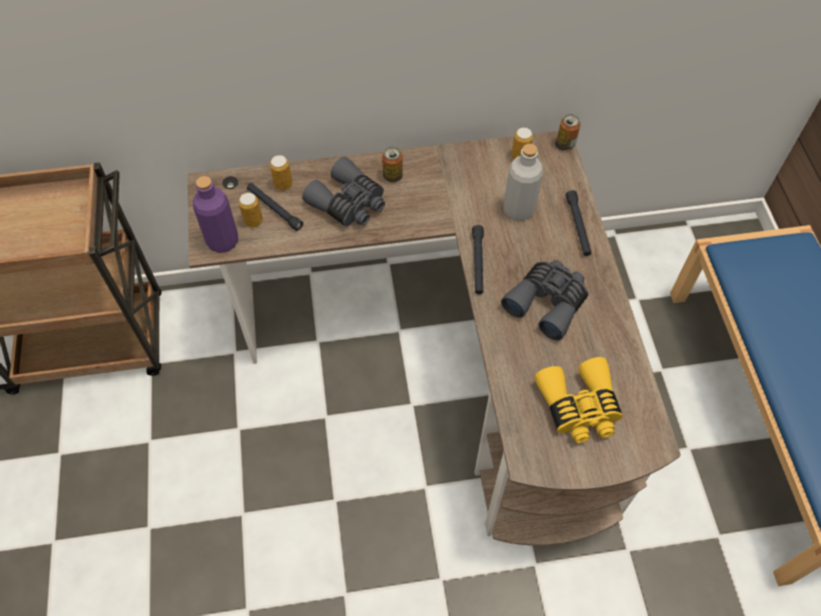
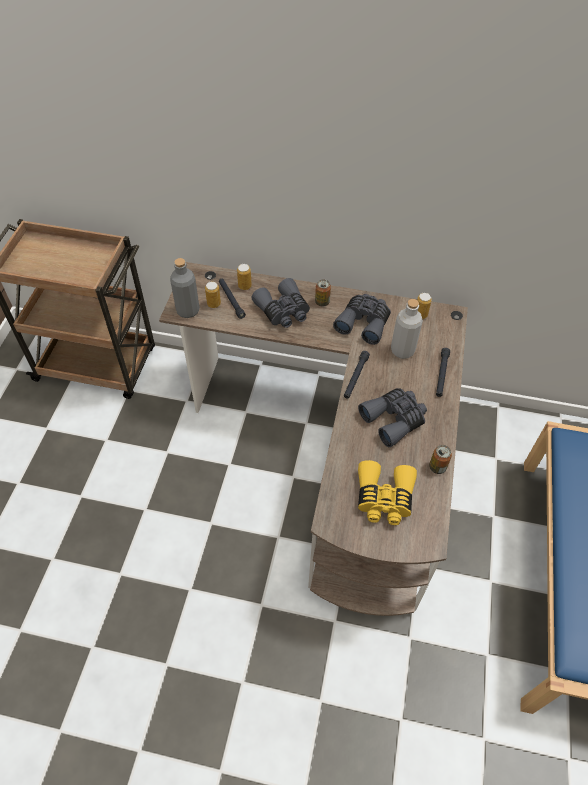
camera: 20 degrees right, 5 degrees down
purple bottle [193,176,238,253] -> grey bottle [170,258,200,318]
can [557,114,581,150] -> can moved to [429,445,452,474]
none -> grey binoculars [333,294,391,345]

